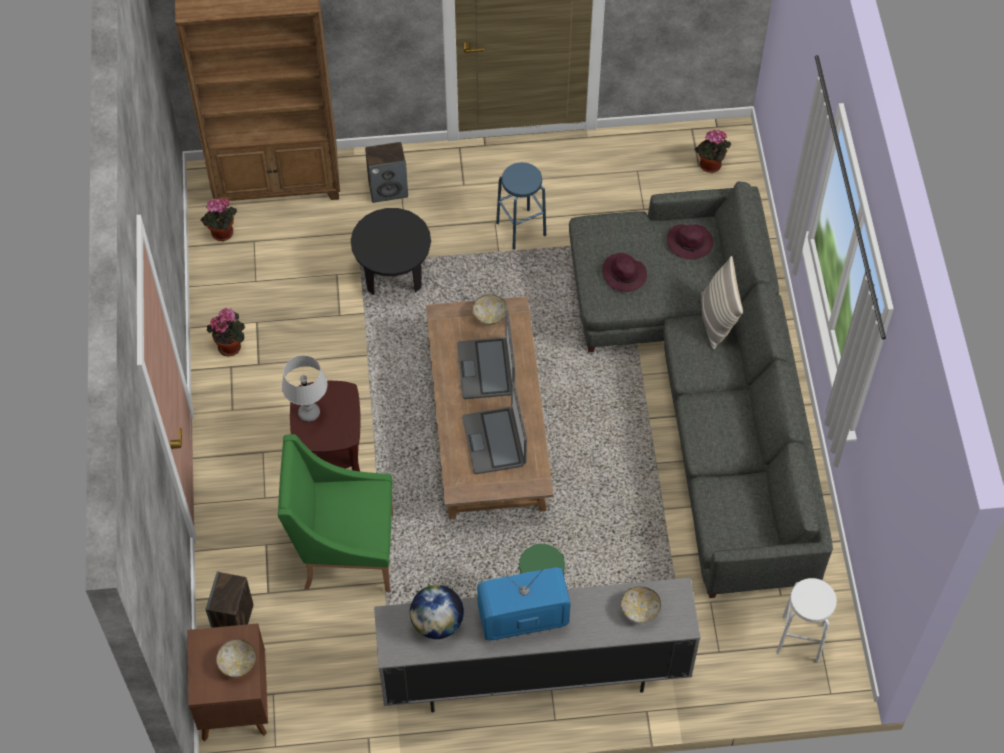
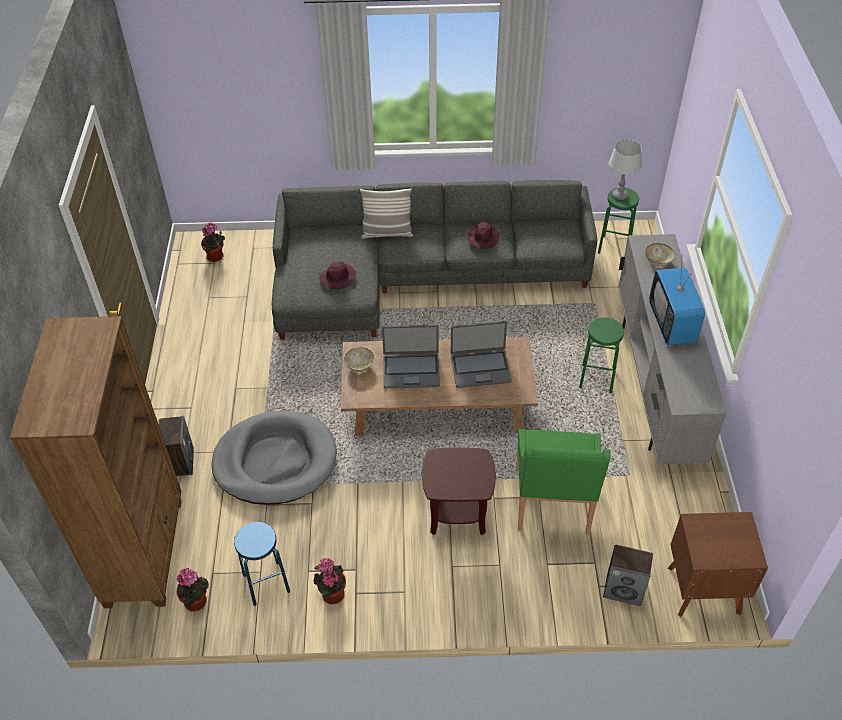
camera: 85 degrees left, 10 degrees down
bowl [216,639,256,677] -> none
grey table lamp [282,355,327,422] -> grey table lamp moved to [609,140,642,200]
black side table [351,208,431,295] -> grey dog bed [212,411,337,505]
globe [410,585,464,639] -> none
blue stool [496,162,546,250] -> blue stool moved to [234,522,290,606]
purple hat [667,224,714,260] -> purple hat moved to [468,222,500,249]
white stool [776,578,837,663] -> green stool [598,188,639,254]

